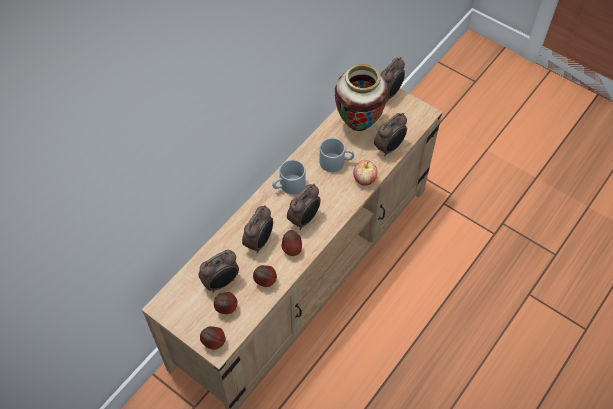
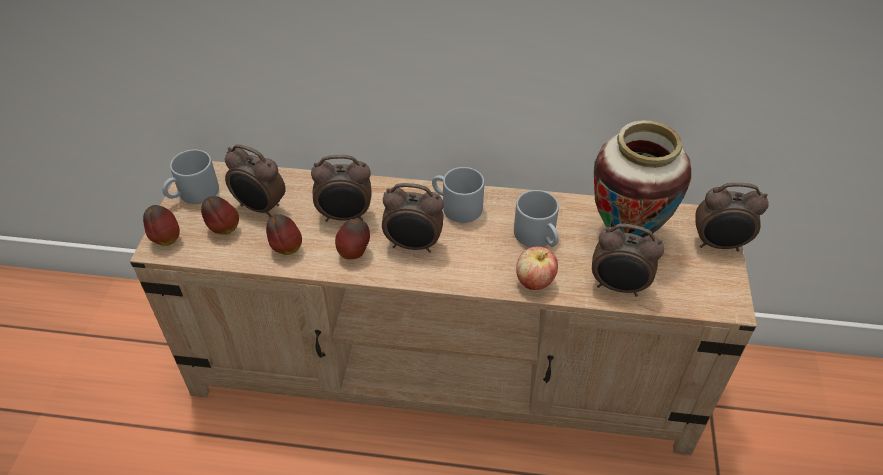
camera: 60 degrees right, 10 degrees down
none -> grey mug [162,149,219,204]

